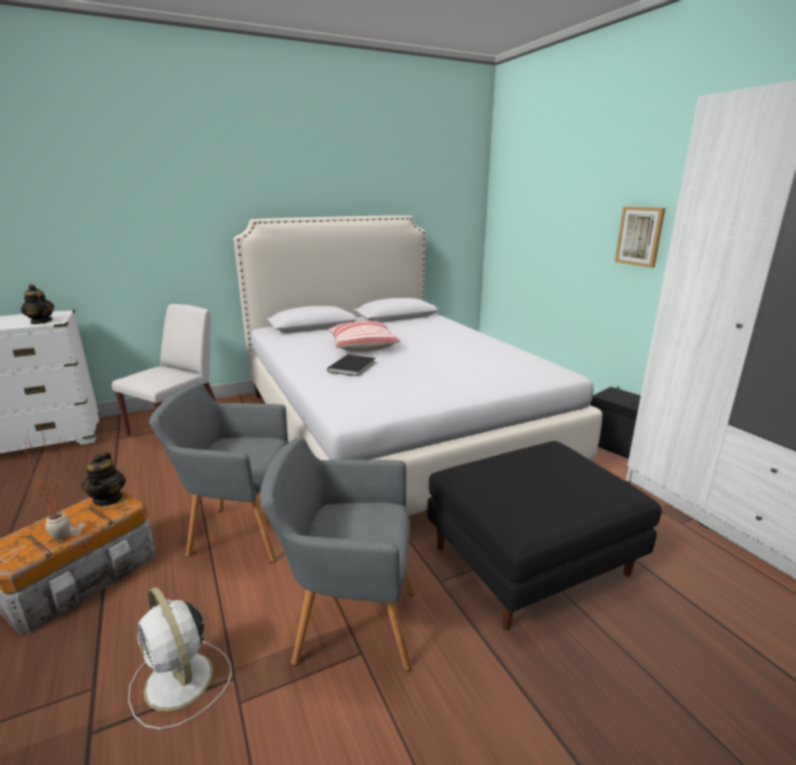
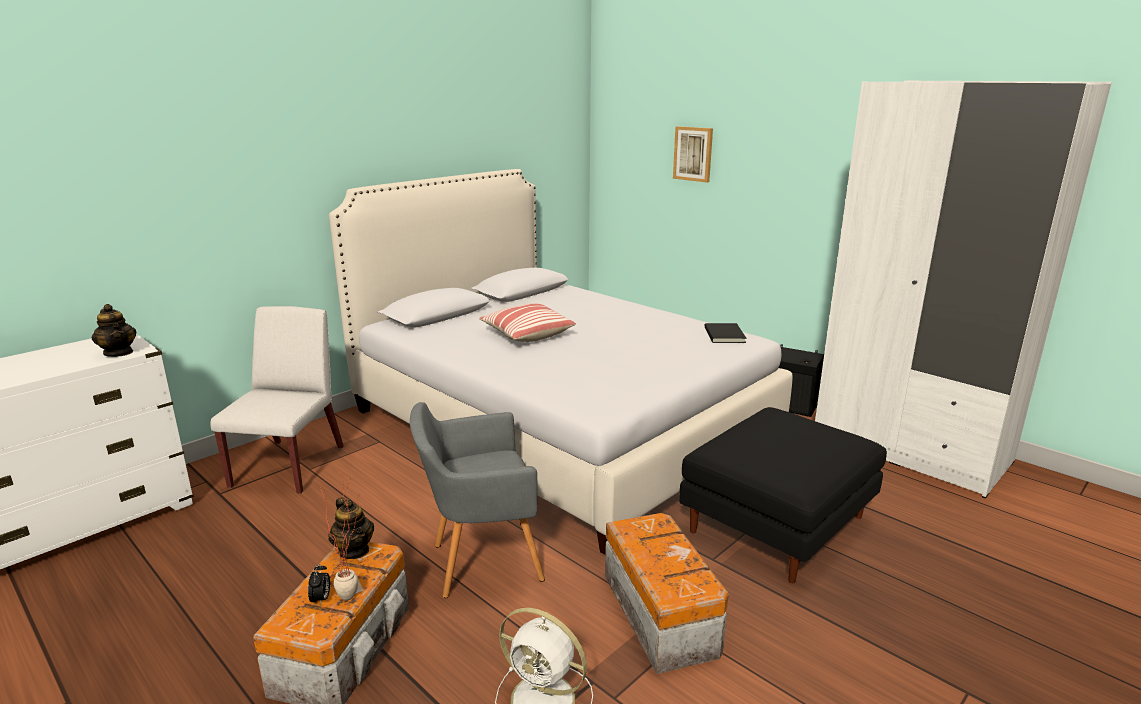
camera: 20 degrees left, 0 degrees up
teapot [21,284,54,324] -> teapot turned 150 degrees counterclockwise [92,304,136,357]
grey armchair [260,437,415,672] -> storage box [605,513,729,674]
black book [327,355,375,376] -> black book moved to [704,323,747,343]
picture [615,207,666,268] -> picture moved to [673,126,713,183]
none -> alarm clock [308,563,330,606]

